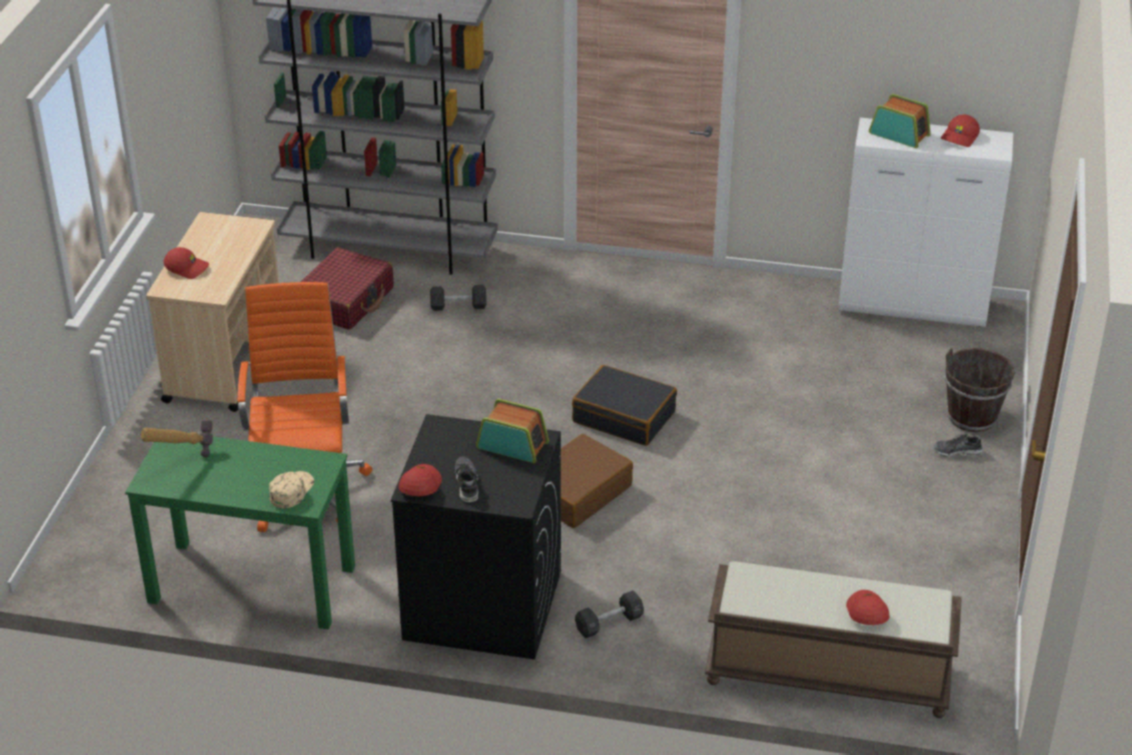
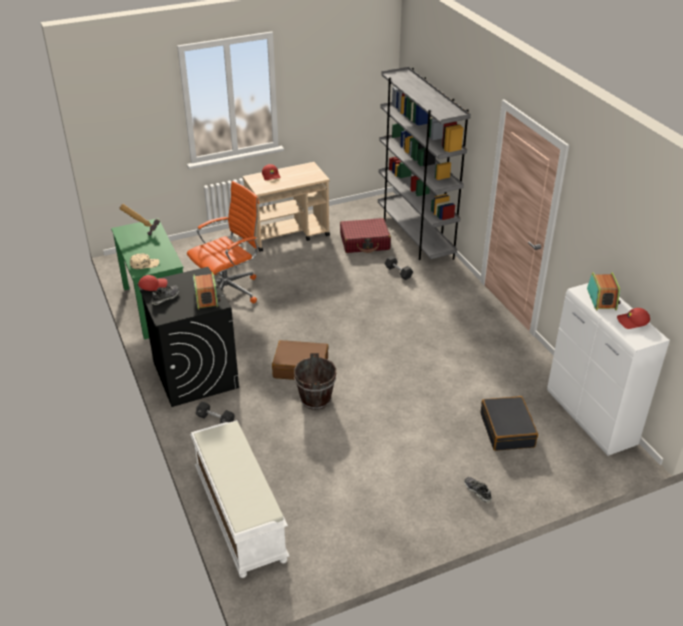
camera: 55 degrees right, 0 degrees up
black suitcase [572,365,677,446] -> black suitcase moved to [481,396,538,451]
brown bench [705,561,962,718] -> white bench [190,420,290,578]
red cap [846,590,889,625] -> none
brown bucket [945,348,1016,432] -> brown bucket moved to [294,353,336,410]

